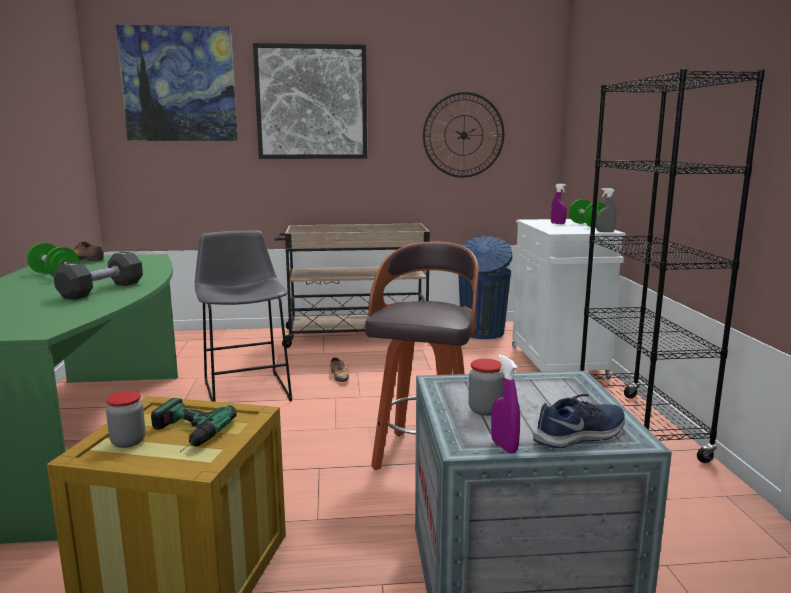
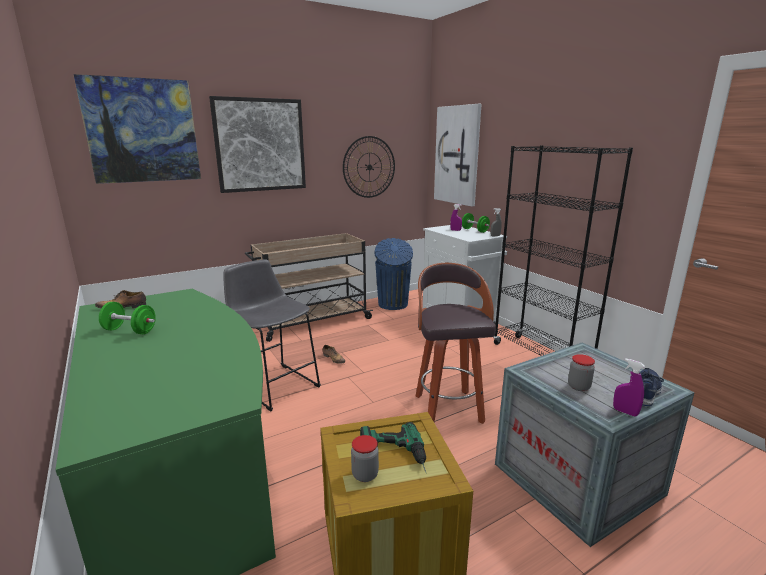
camera: 25 degrees left, 5 degrees up
black dumbbell [54,252,143,300] -> none
none -> picture [434,104,482,206]

